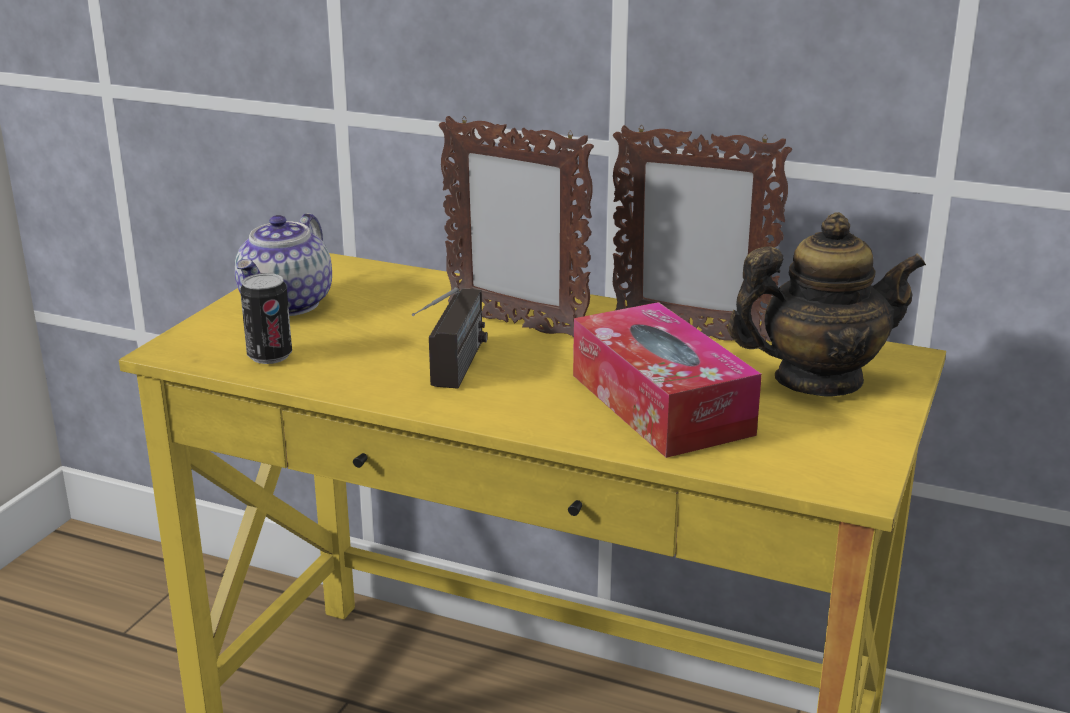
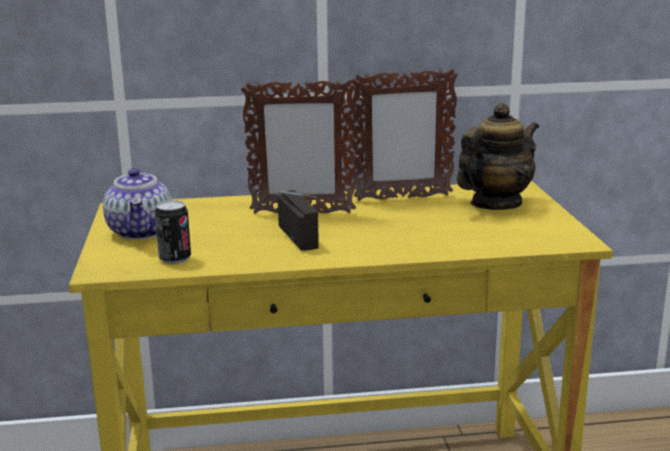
camera: 30 degrees left, 5 degrees down
tissue box [573,302,762,458] -> none

